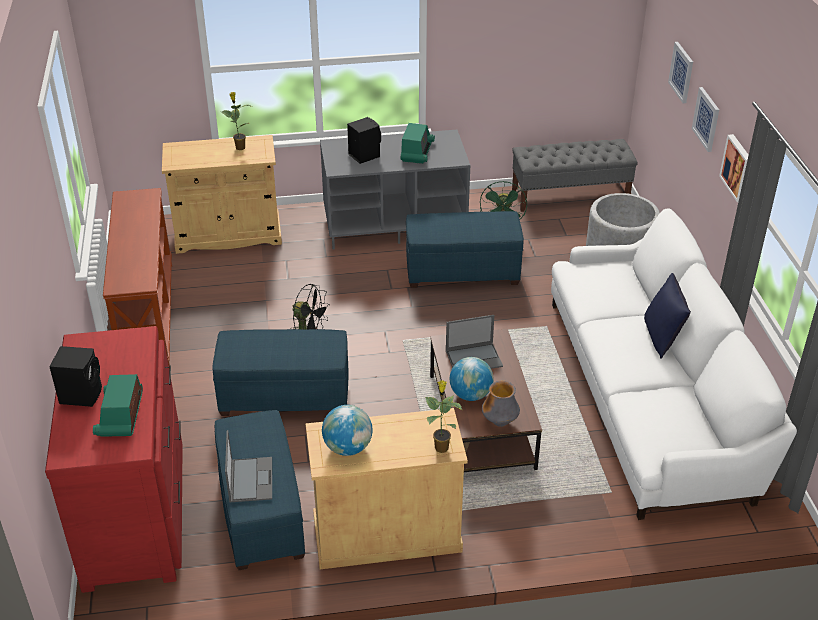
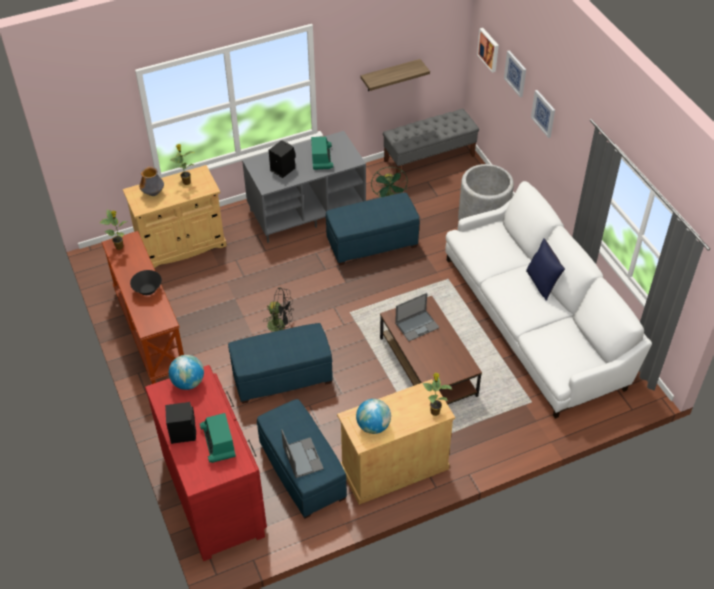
camera: 15 degrees left, 10 degrees up
globe [450,357,494,401] -> globe moved to [169,355,204,390]
vase [482,381,520,427] -> vase moved to [139,167,164,196]
picture [719,134,749,202] -> picture moved to [477,28,499,73]
none -> potted plant [100,210,127,250]
none -> black bowl [130,270,162,295]
none -> shelf [361,59,430,91]

